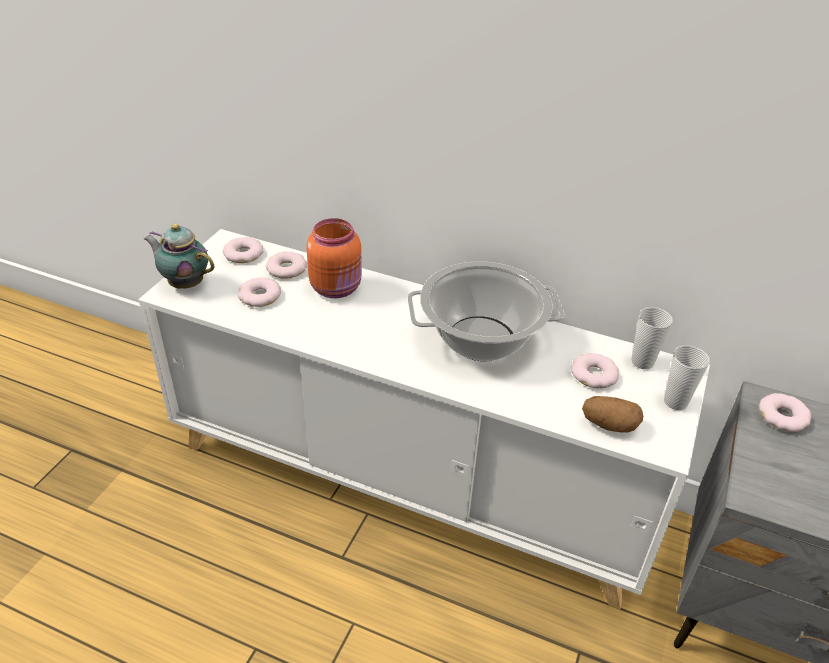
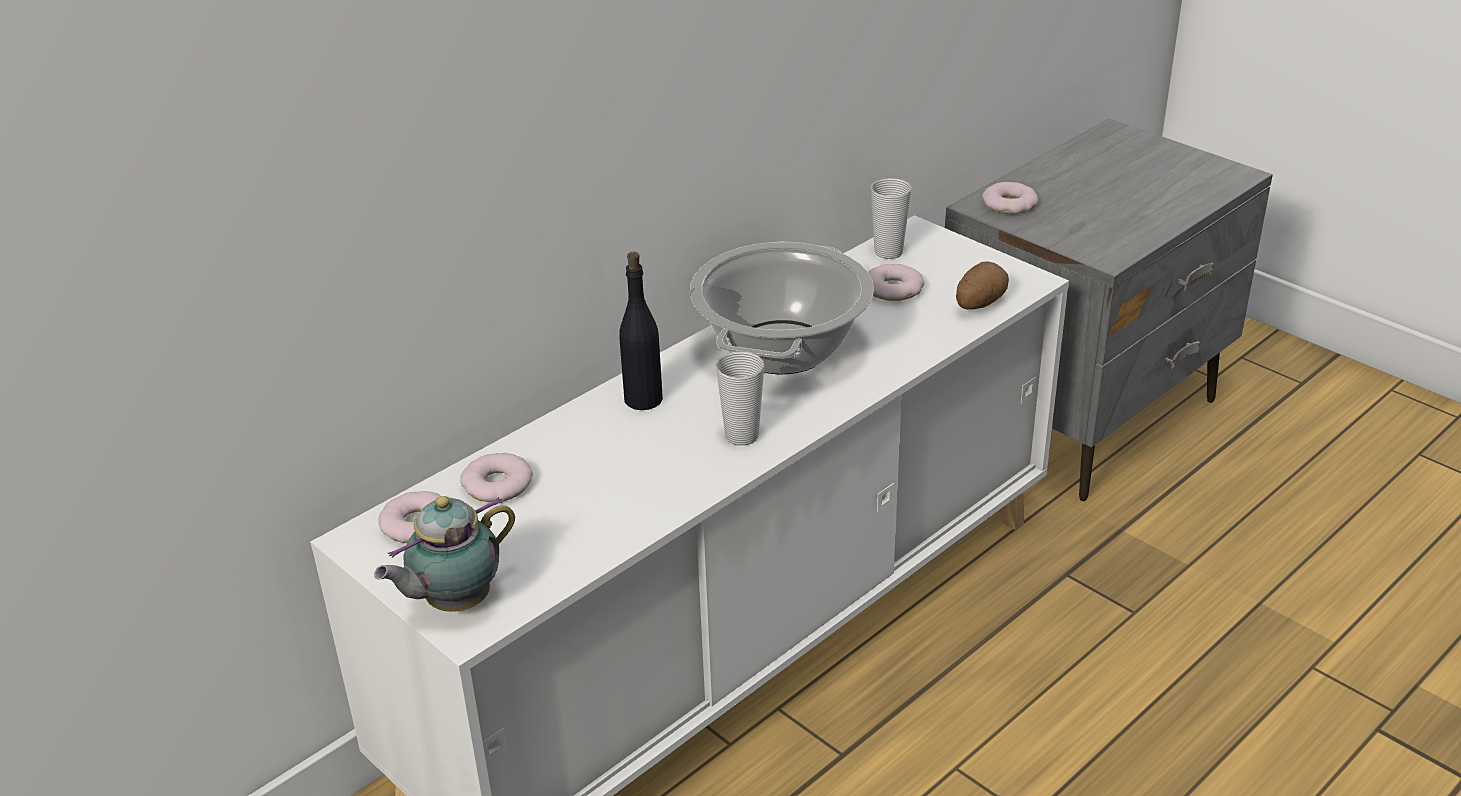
camera: 65 degrees left, 5 degrees down
donut [238,277,281,307] -> none
orange jar [306,218,362,298] -> none
cup [664,345,710,410] -> cup moved to [716,351,764,446]
none -> black bottle [619,252,663,410]

